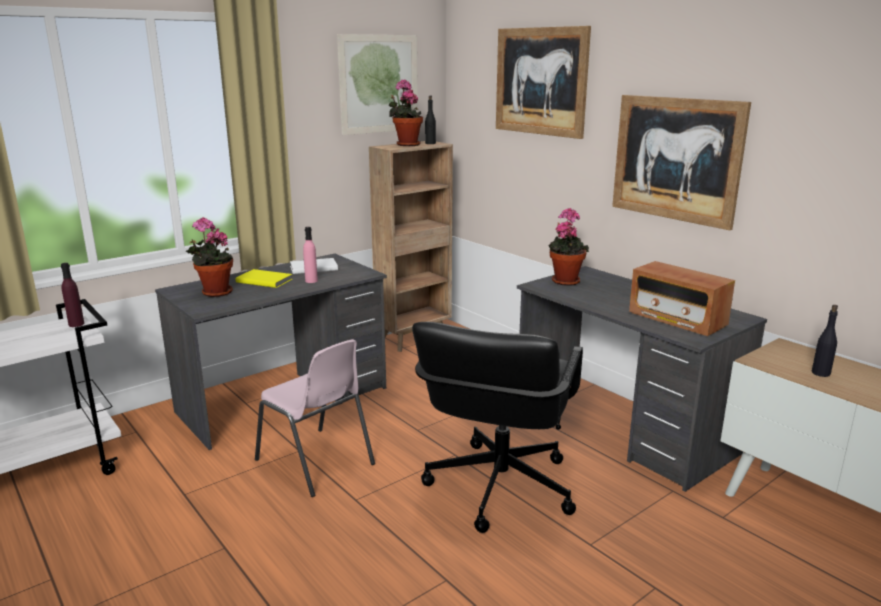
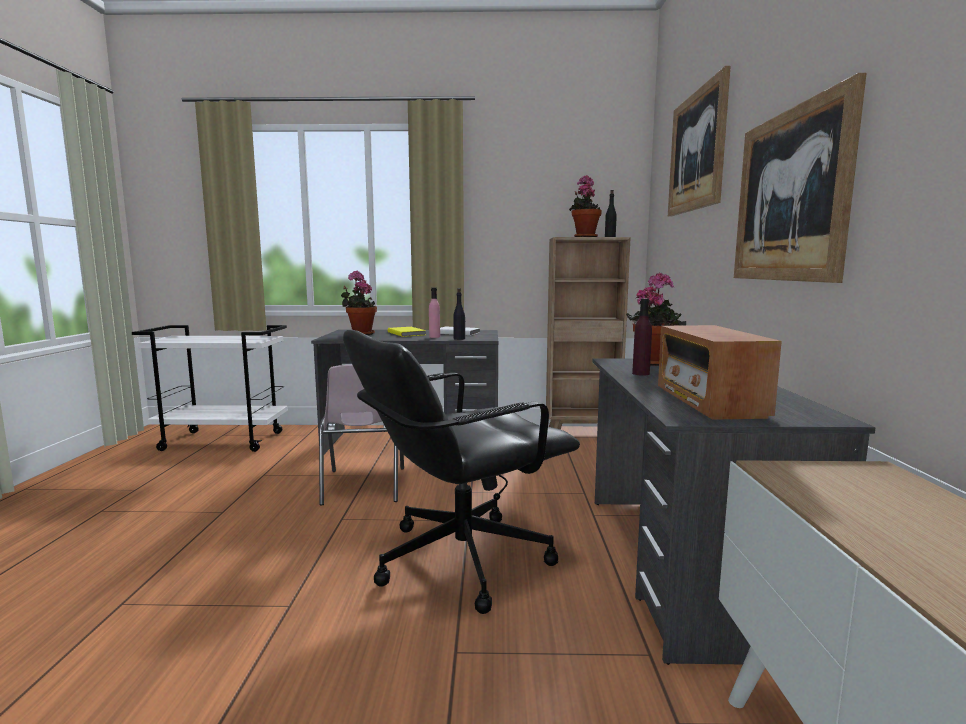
camera: 40 degrees right, 10 degrees down
purple bottle [61,263,84,327] -> purple bottle moved to [632,298,652,376]
picture [337,34,418,135] -> none
black bottle [812,305,838,377] -> black bottle moved to [453,288,465,340]

